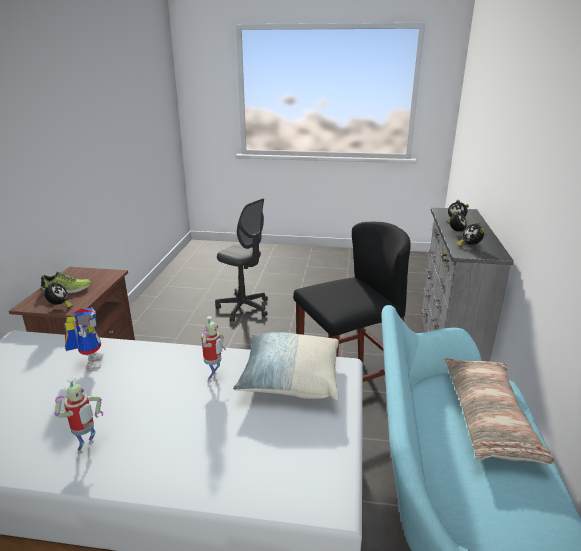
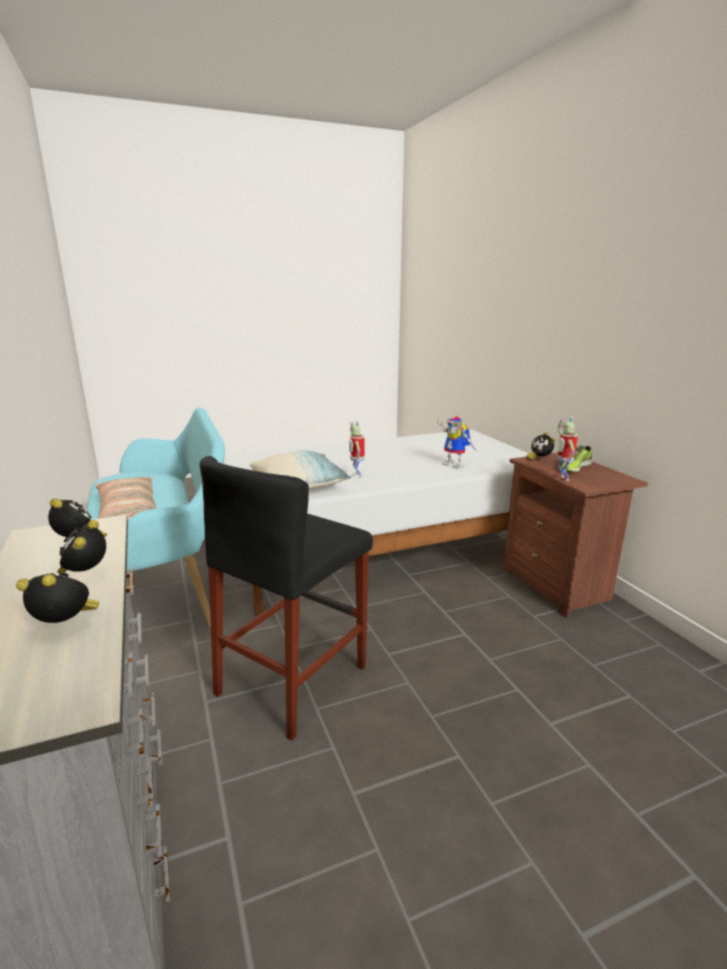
camera: 150 degrees right, 5 degrees down
toy robot [55,377,103,454] -> toy robot moved to [558,417,578,481]
grey office chair [215,199,268,322] -> none

